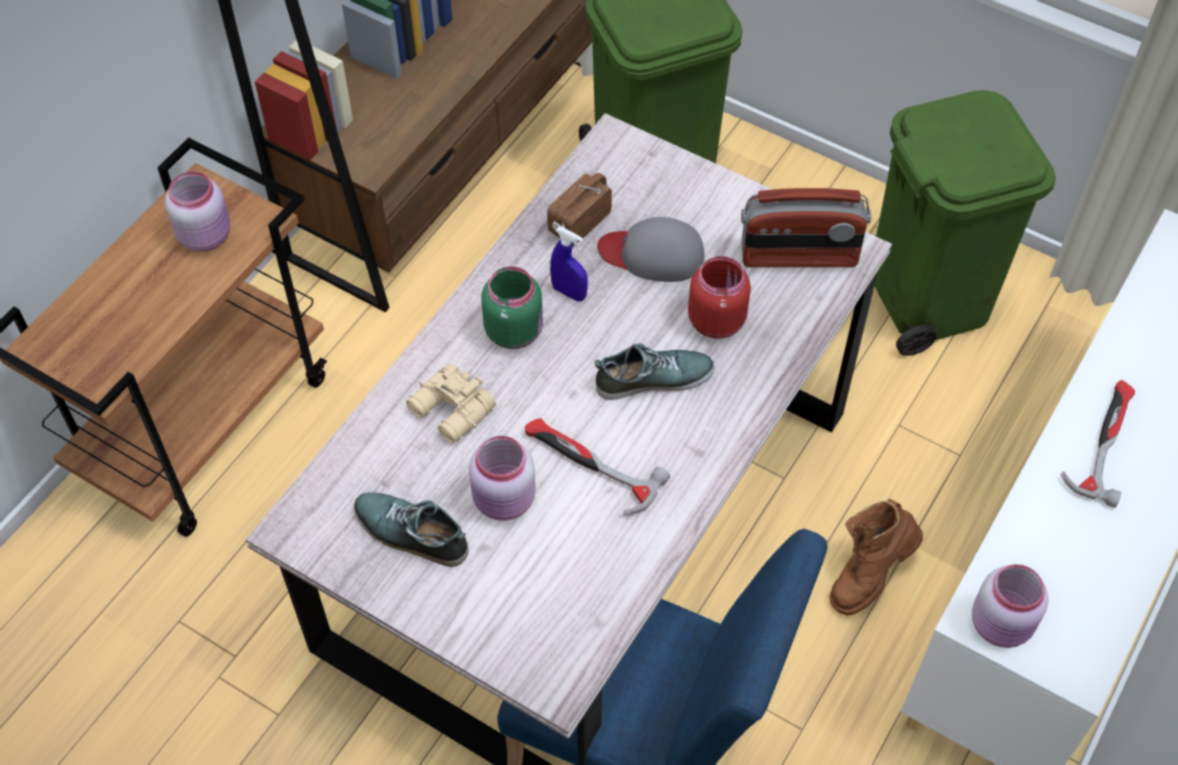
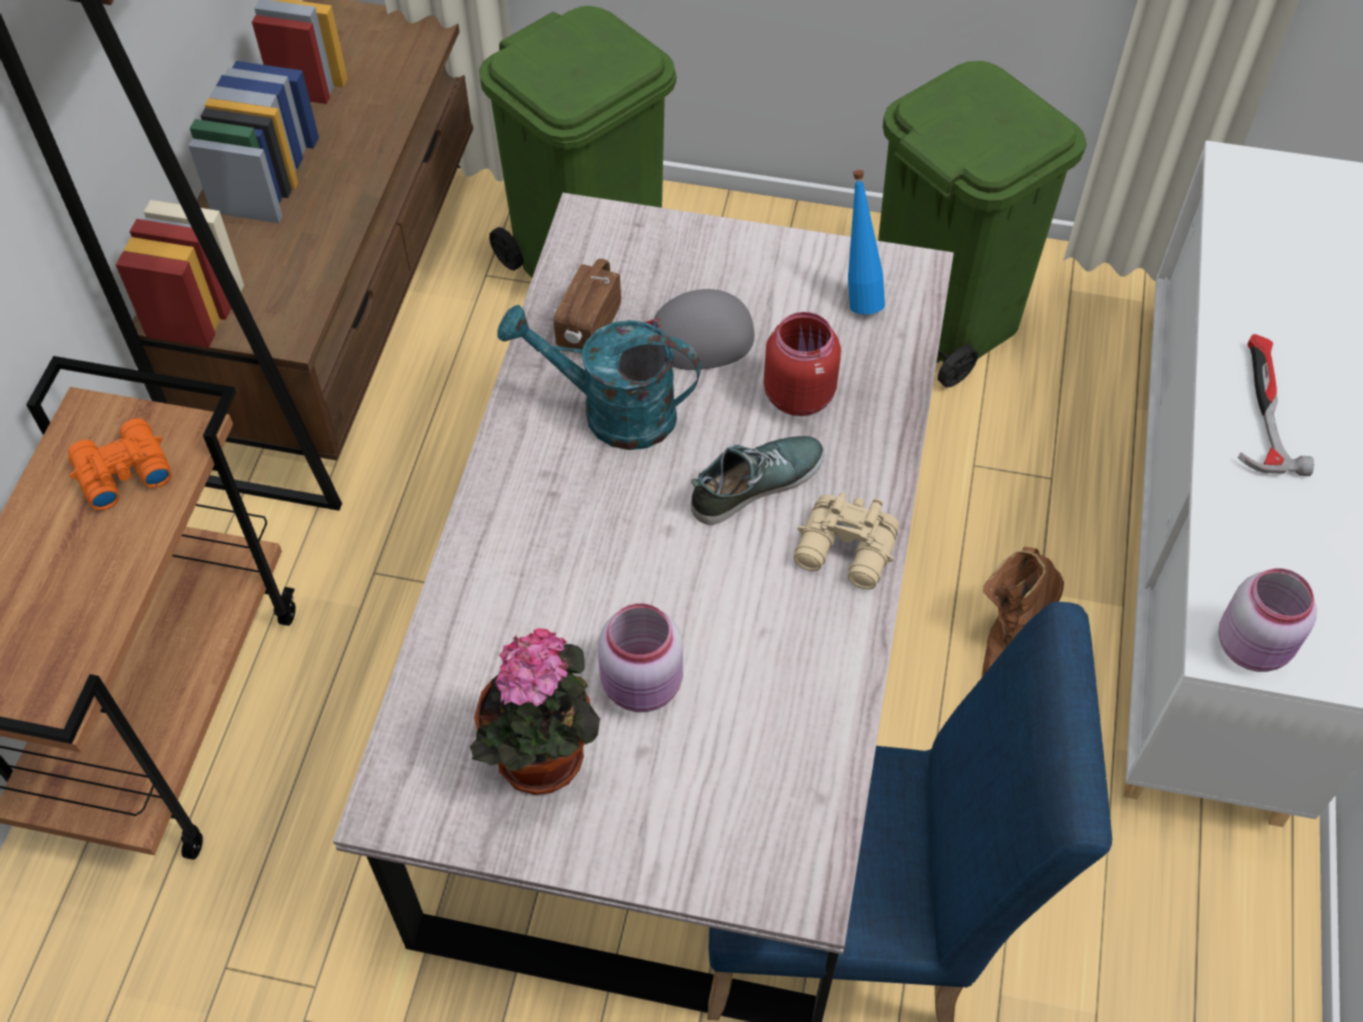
camera: 20 degrees left, 0 degrees up
pink jar [165,171,230,252] -> orange binoculars [68,418,172,510]
shoe [354,492,468,567] -> potted plant [470,628,600,795]
beige binoculars [406,364,496,444] -> beige binoculars moved to [794,493,899,589]
green jar [481,266,543,349] -> none
hammer [525,418,670,516] -> none
blue spray bottle [550,227,588,301] -> turquoise watering can [498,305,701,450]
radio [741,188,871,267] -> blue bottle [848,170,885,315]

